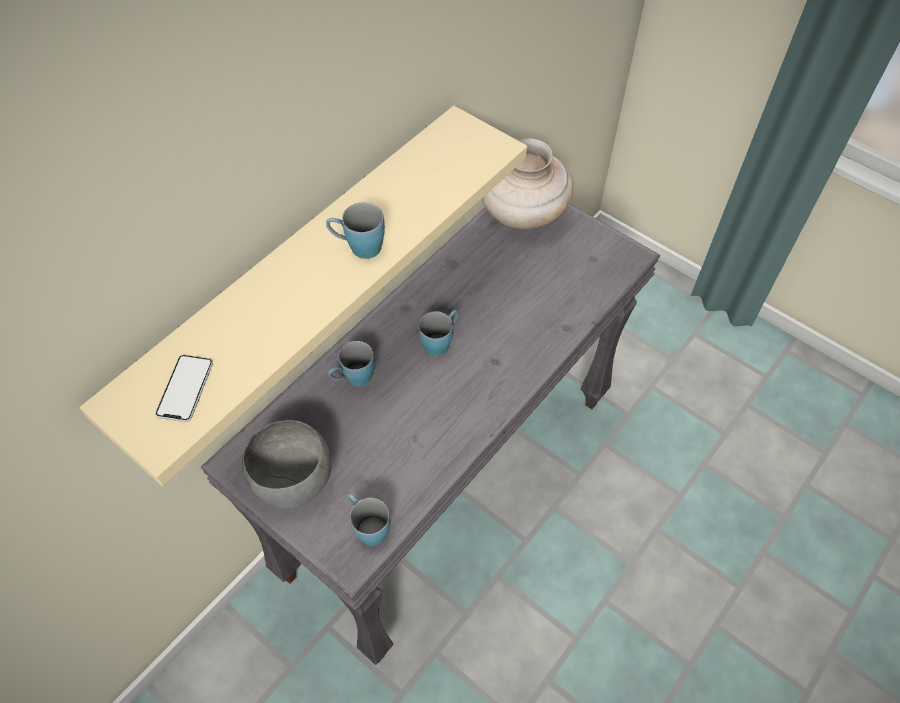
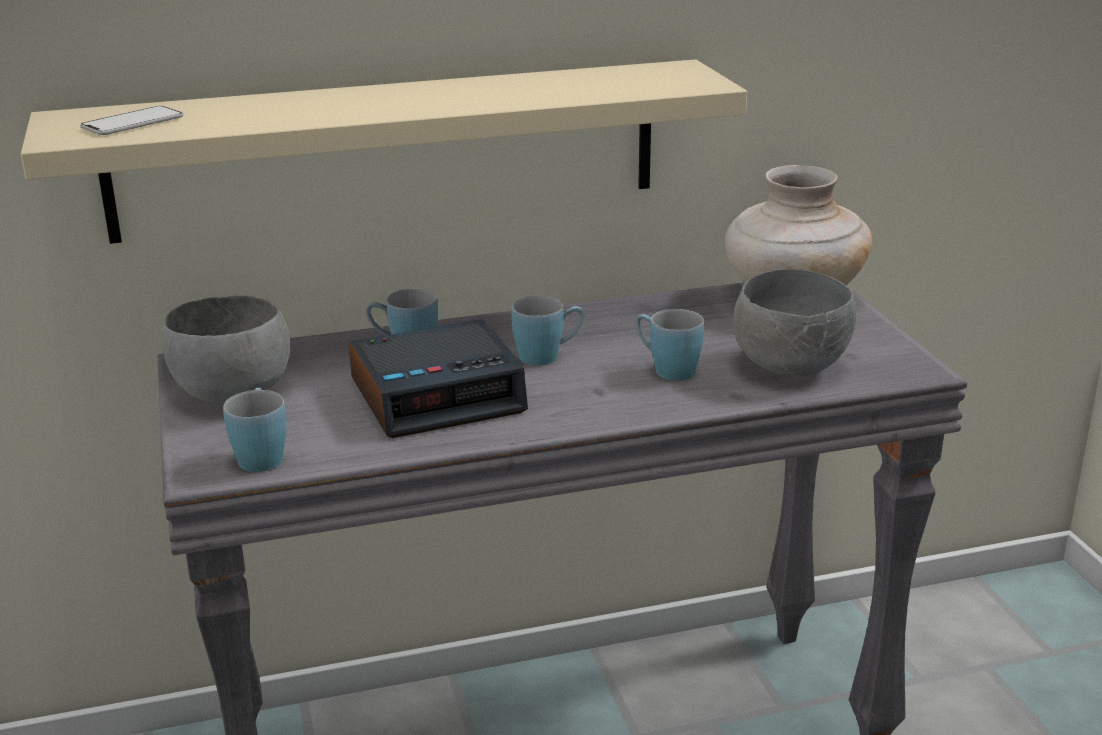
camera: 35 degrees right, 30 degrees down
blue mug [326,202,385,259] -> blue mug moved to [635,309,704,381]
none -> alarm clock [349,319,528,438]
none -> grey bowl [733,269,856,376]

